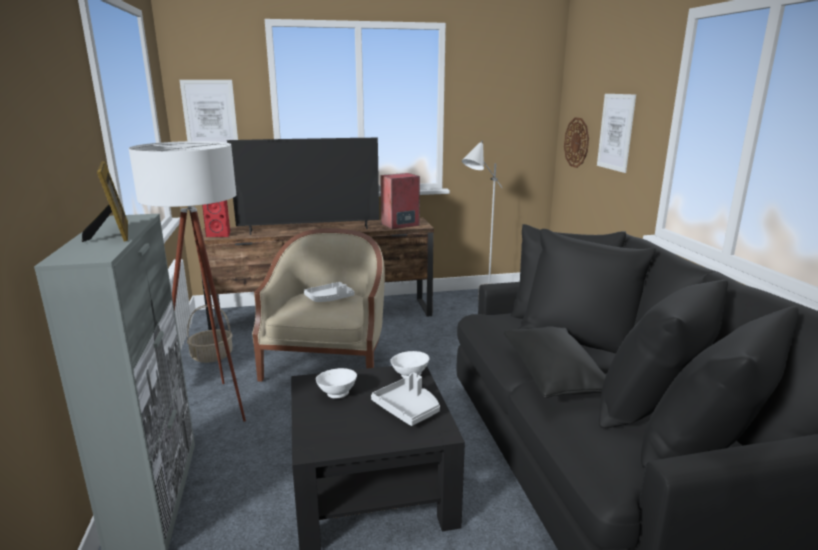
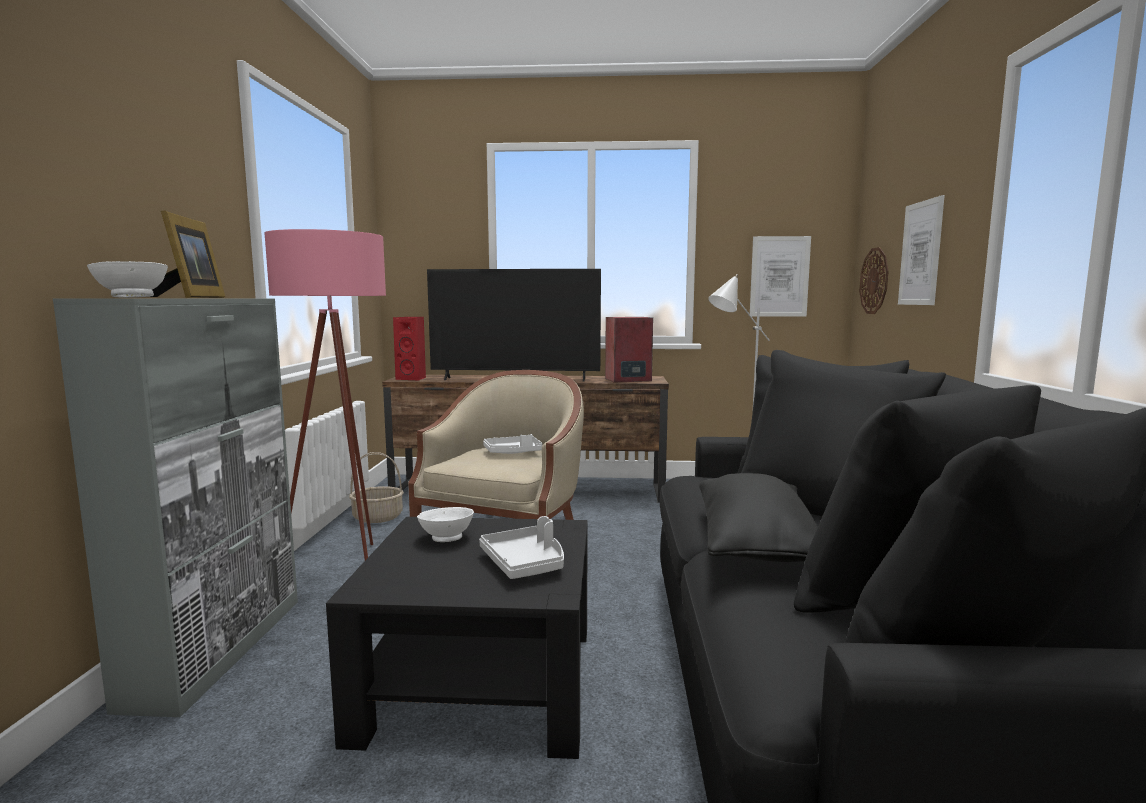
camera: 15 degrees right, 10 degrees down
white floor lamp [129,141,246,422] -> pink floor lamp [265,229,386,560]
picture [180,80,238,143] -> picture moved to [750,236,811,317]
white bowl [390,351,430,379] -> white bowl moved to [87,261,168,298]

